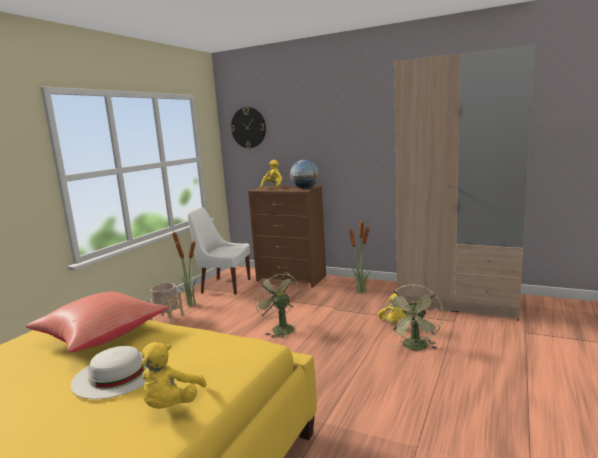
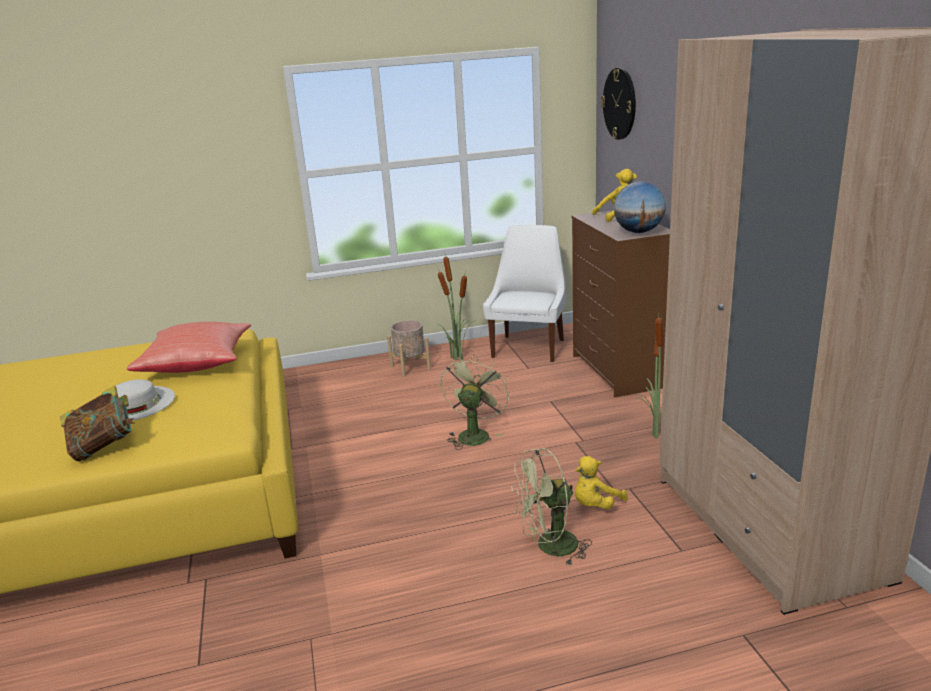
camera: 50 degrees right, 10 degrees up
yellow plush toy [141,342,207,409] -> book [60,386,135,461]
white chair [188,207,251,295] -> white chair turned 45 degrees clockwise [483,225,566,362]

